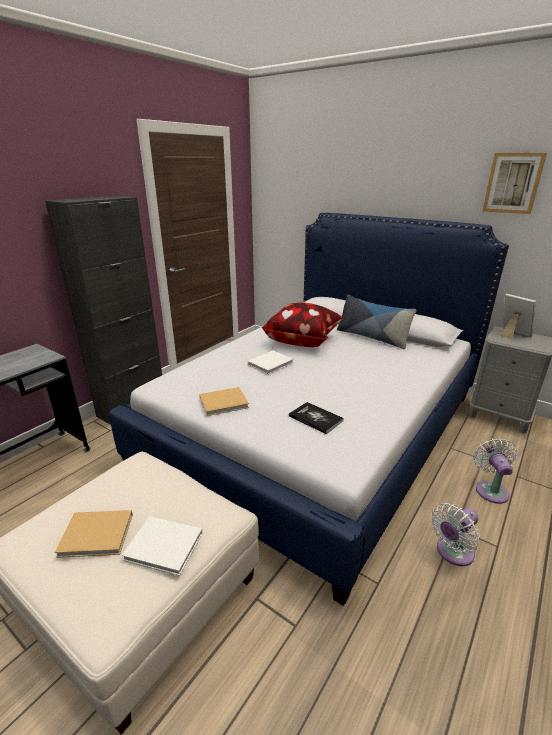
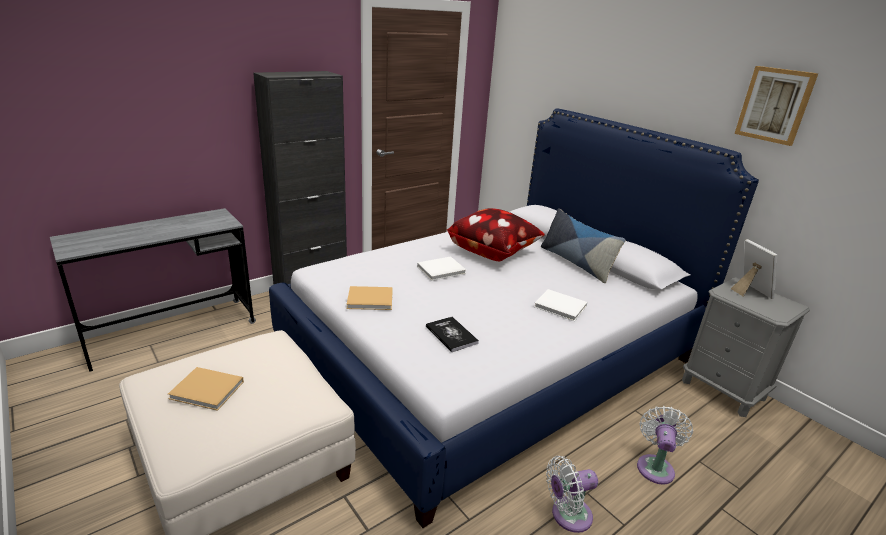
camera: 15 degrees right, 0 degrees up
white book [121,516,203,576] -> white book moved to [534,289,587,321]

